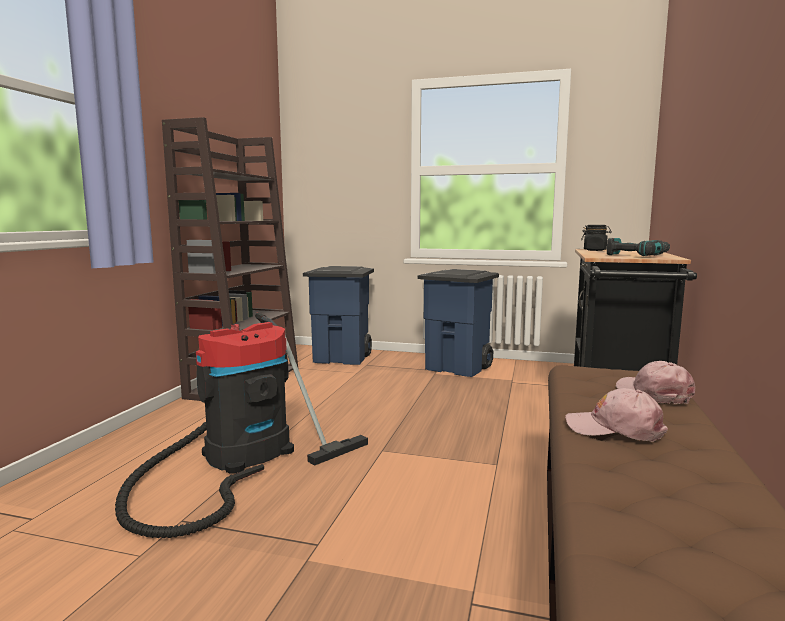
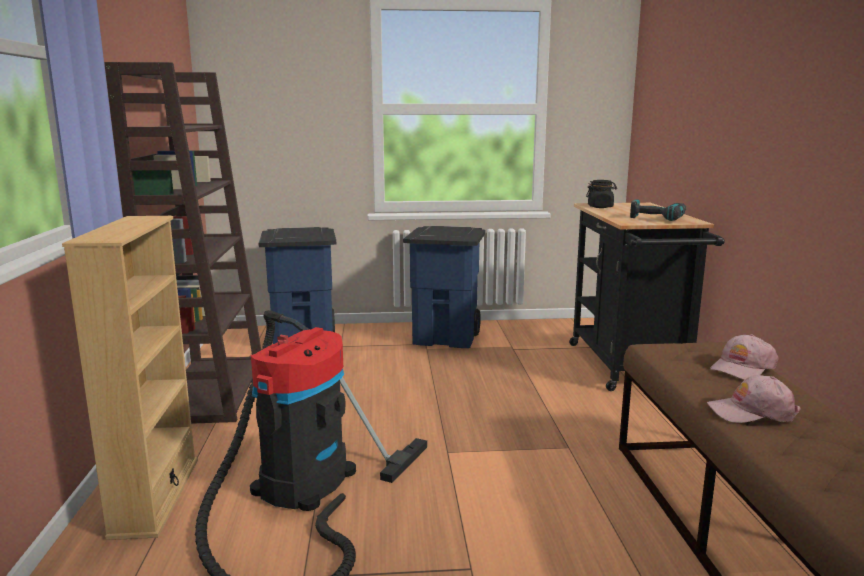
camera: 20 degrees left, 5 degrees up
pink cap [616,361,695,404] -> pink cap turned 90 degrees counterclockwise [710,334,779,380]
none -> beige bookcase [62,216,198,540]

